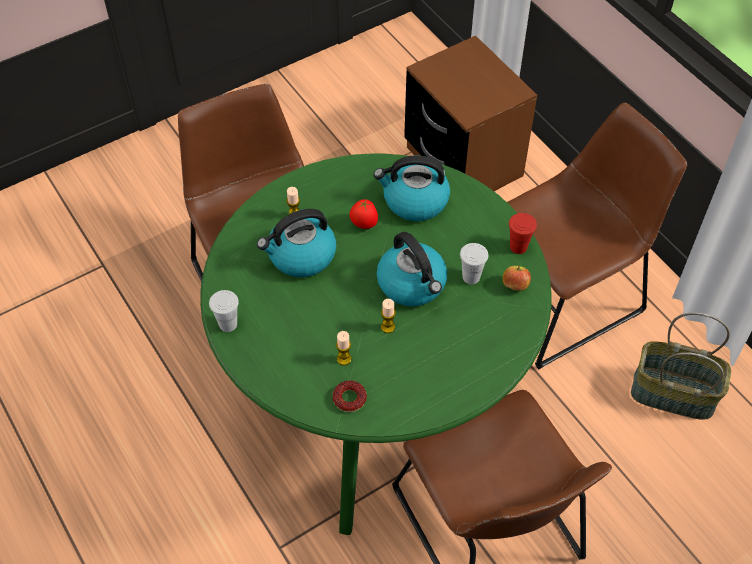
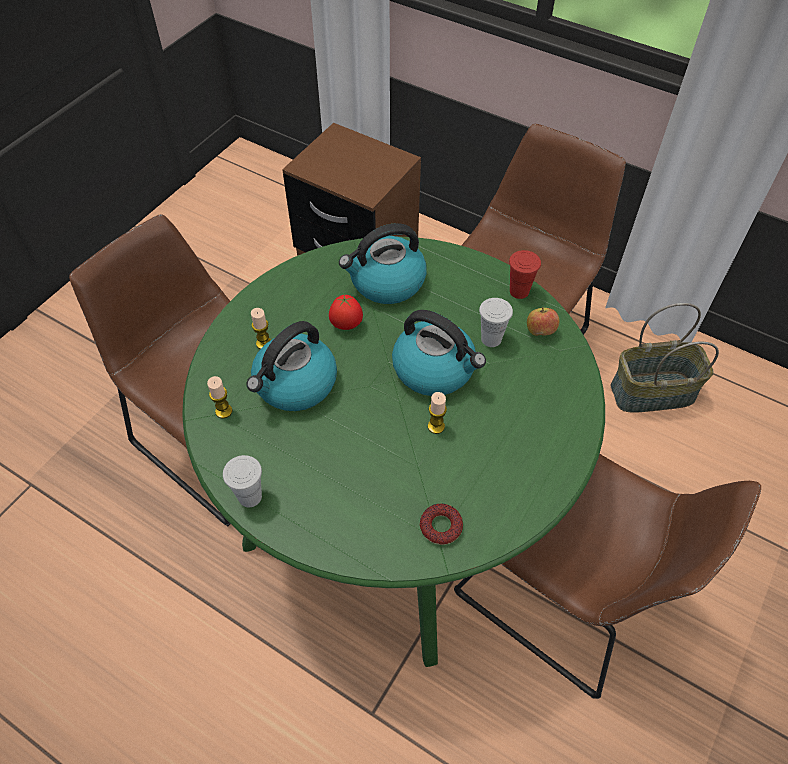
camera: 25 degrees left, 0 degrees up
candle [336,331,351,365] -> candle moved to [207,376,232,419]

